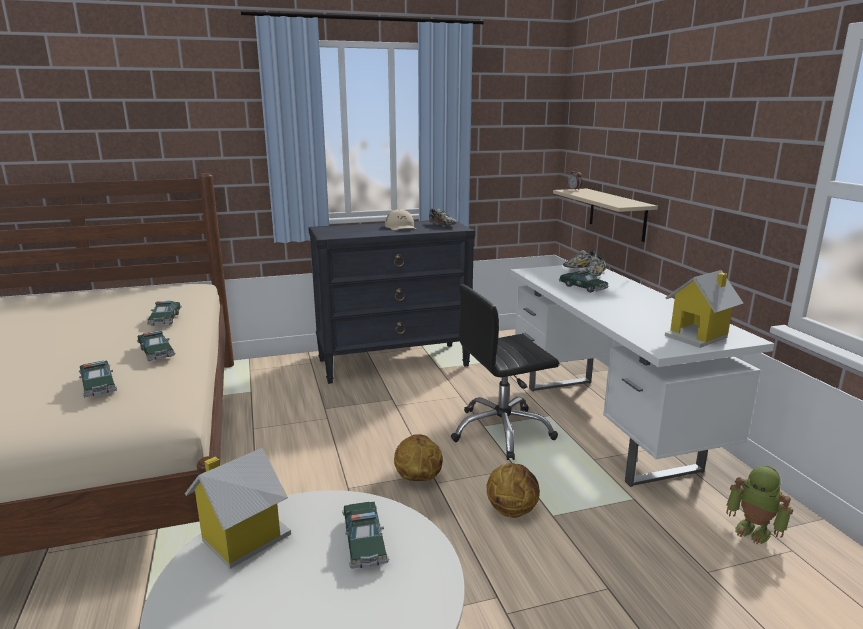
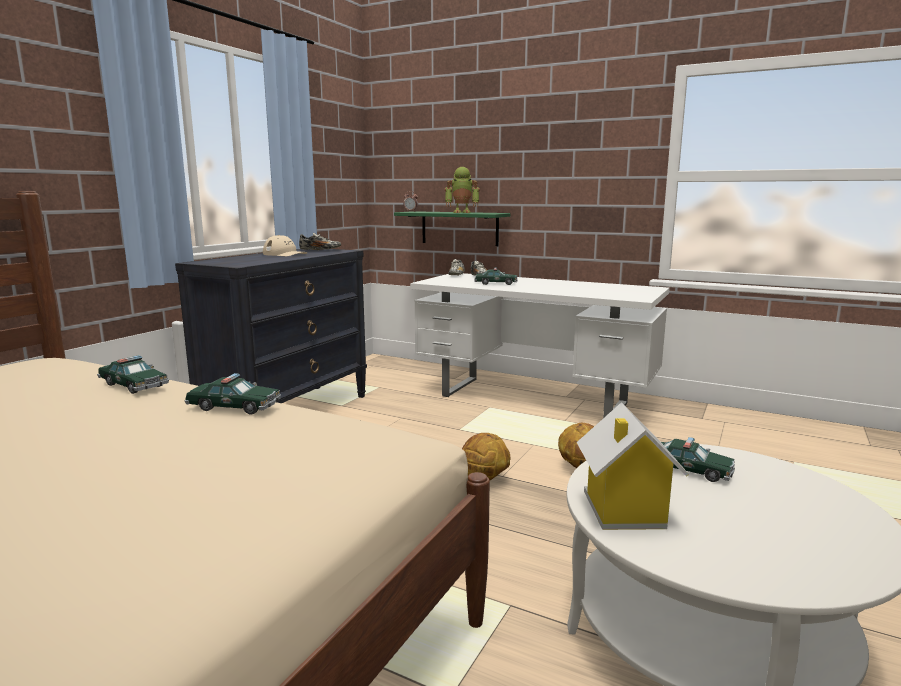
camera: 45 degrees left, 5 degrees down
toy car [79,361,117,397] -> none
black office chair [451,284,559,460] -> none
beige shelf [553,188,658,242] -> green shelf [394,211,511,246]
toy house [665,270,743,348] -> none
toy robot [726,466,793,544] -> toy robot moved to [445,167,480,213]

